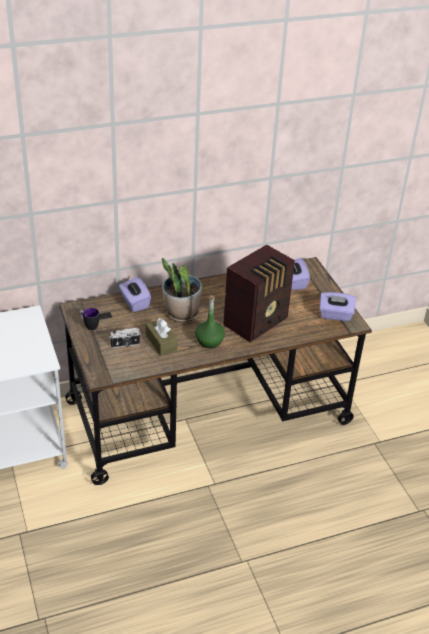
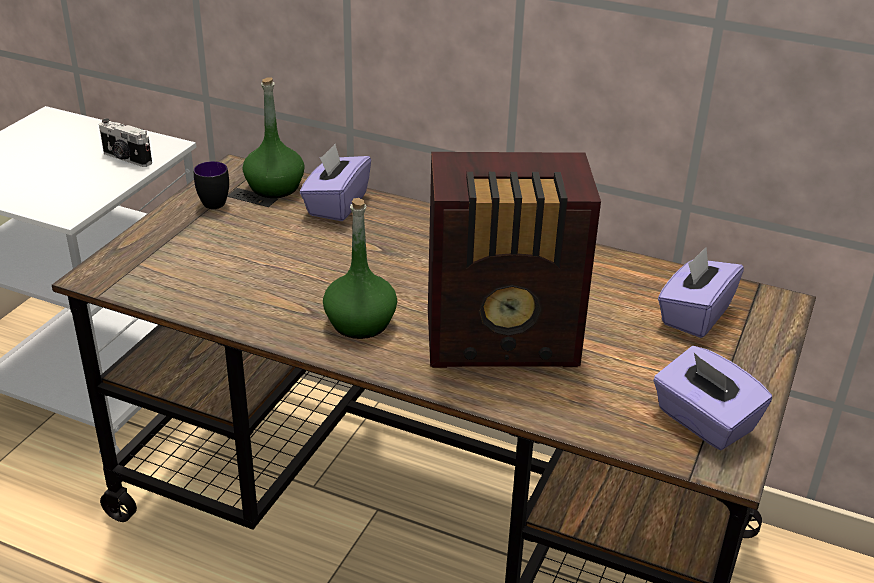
camera: 45 degrees right, 5 degrees down
camera [109,328,141,348] -> camera moved to [99,119,152,167]
brown tissue box [146,318,177,356] -> none
potted plant [162,258,202,322] -> none
none -> green bottle [242,77,305,198]

